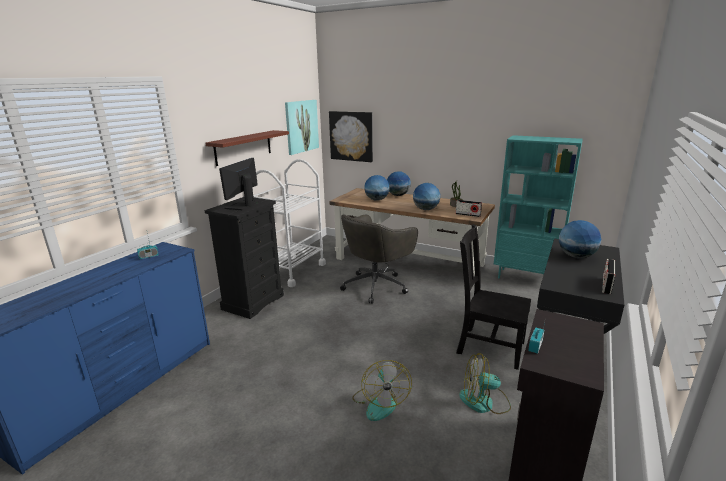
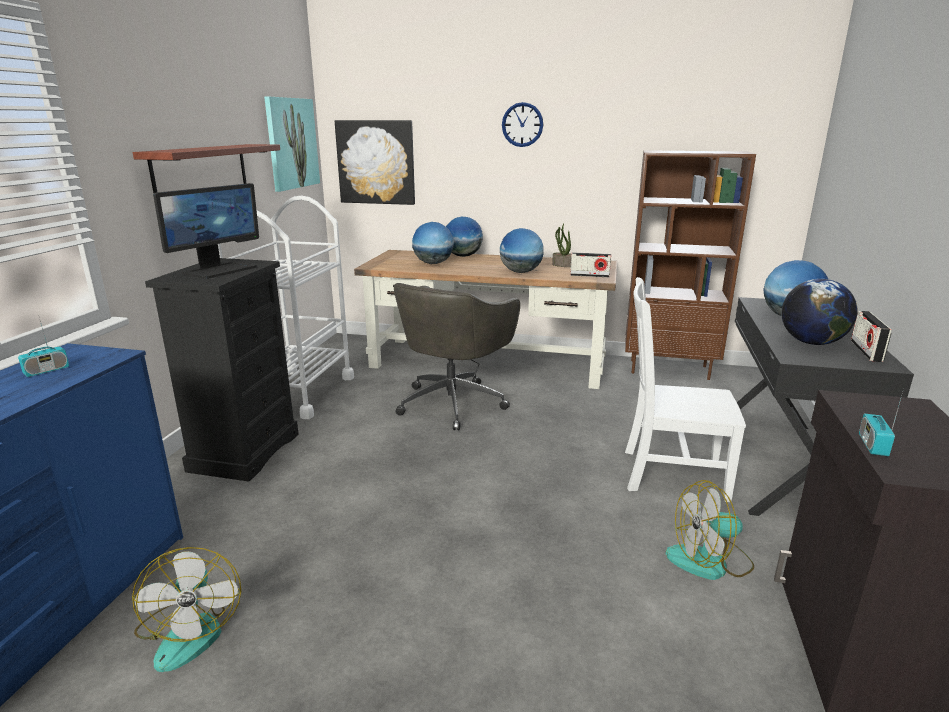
camera: 15 degrees left, 0 degrees up
monitor [219,158,259,210] -> monitor turned 150 degrees counterclockwise [153,183,259,279]
fan [352,360,412,421] -> fan moved to [132,547,241,672]
black chair [456,224,531,370] -> white chair [625,277,746,502]
turquoise bookcase [494,135,583,279] -> brown bookcase [625,150,756,380]
none -> wall clock [502,102,543,147]
none -> globe [782,279,858,345]

